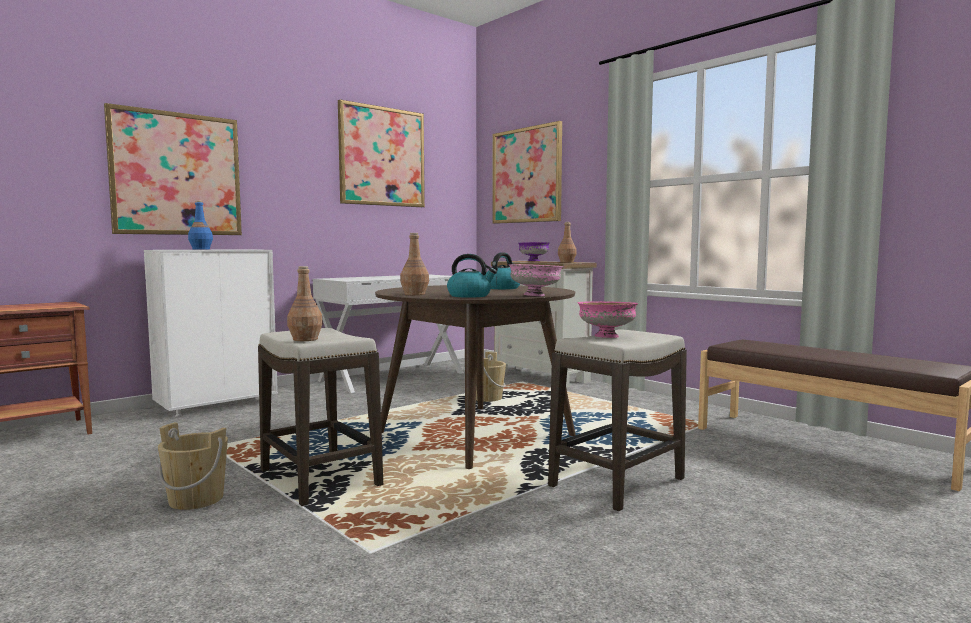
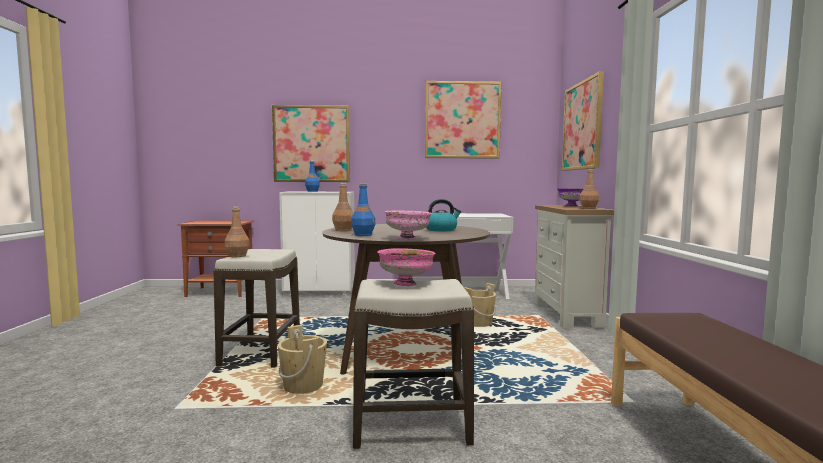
camera: 40 degrees right, 0 degrees up
beige bucket [158,422,228,510] -> beige bucket moved to [278,325,327,394]
kettle [447,254,497,298] -> blue bottle [351,183,375,236]

